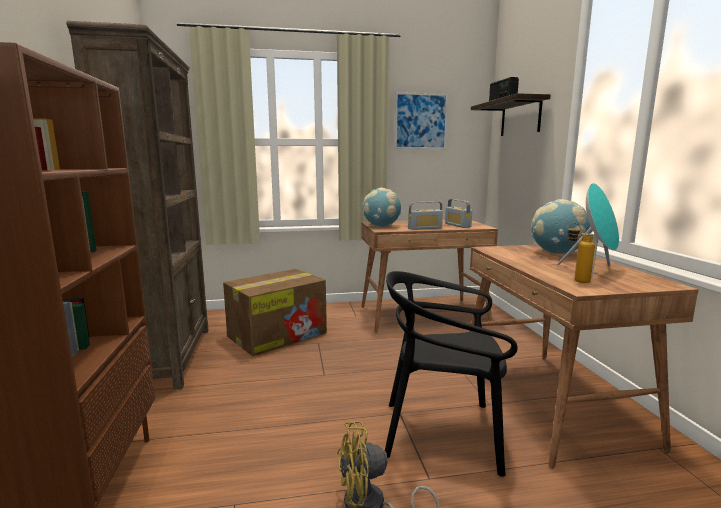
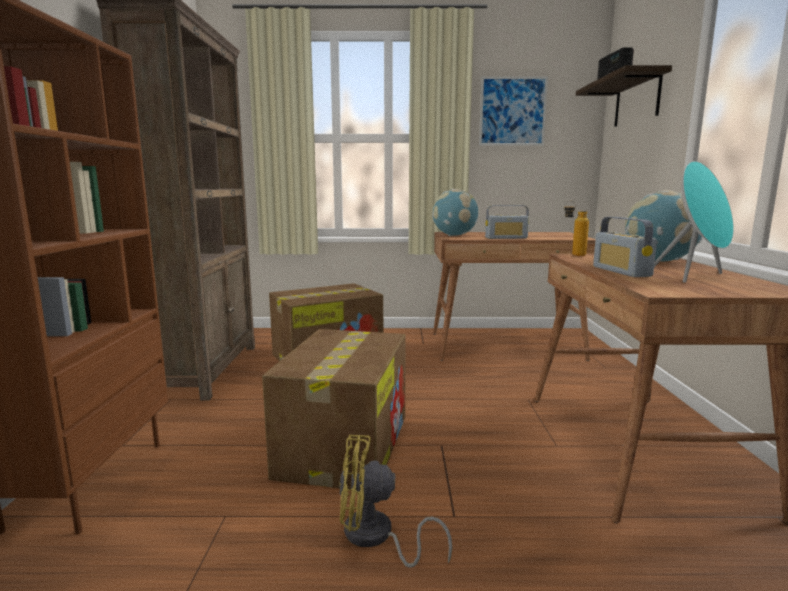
camera: 10 degrees right, 0 degrees up
black chair [385,271,518,477] -> none
radio [445,199,472,228] -> radio moved to [593,217,657,277]
bottle [567,223,595,283] -> bottle moved to [564,201,589,256]
none -> cardboard box [262,329,406,489]

